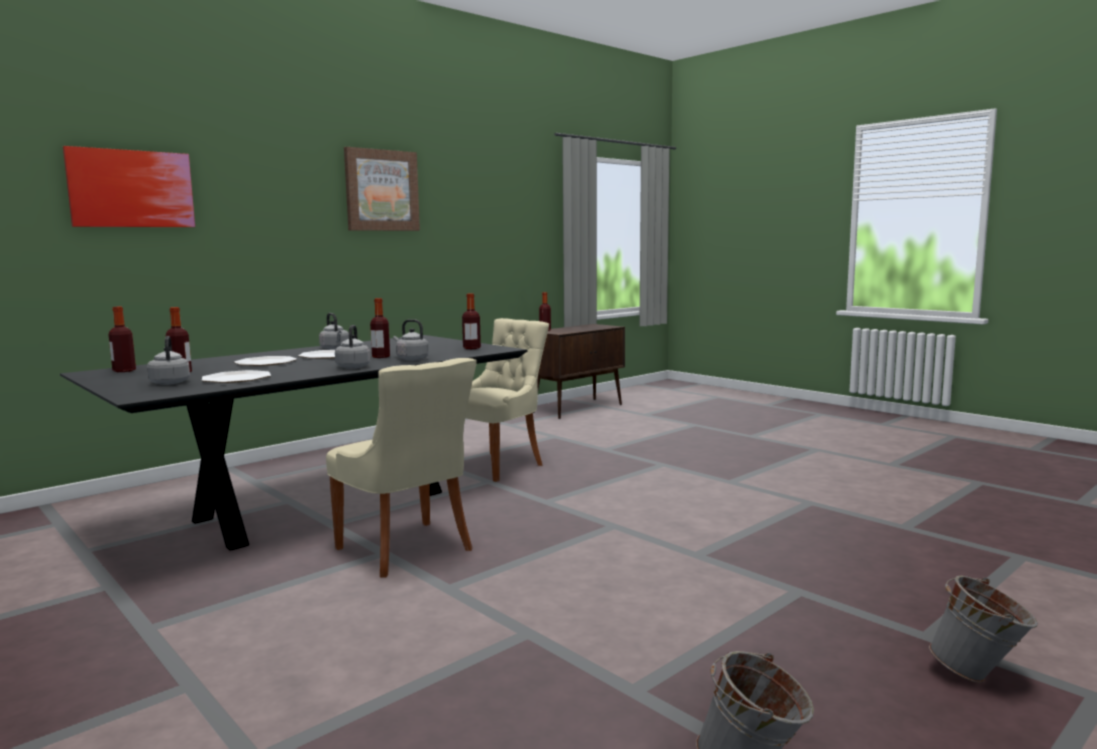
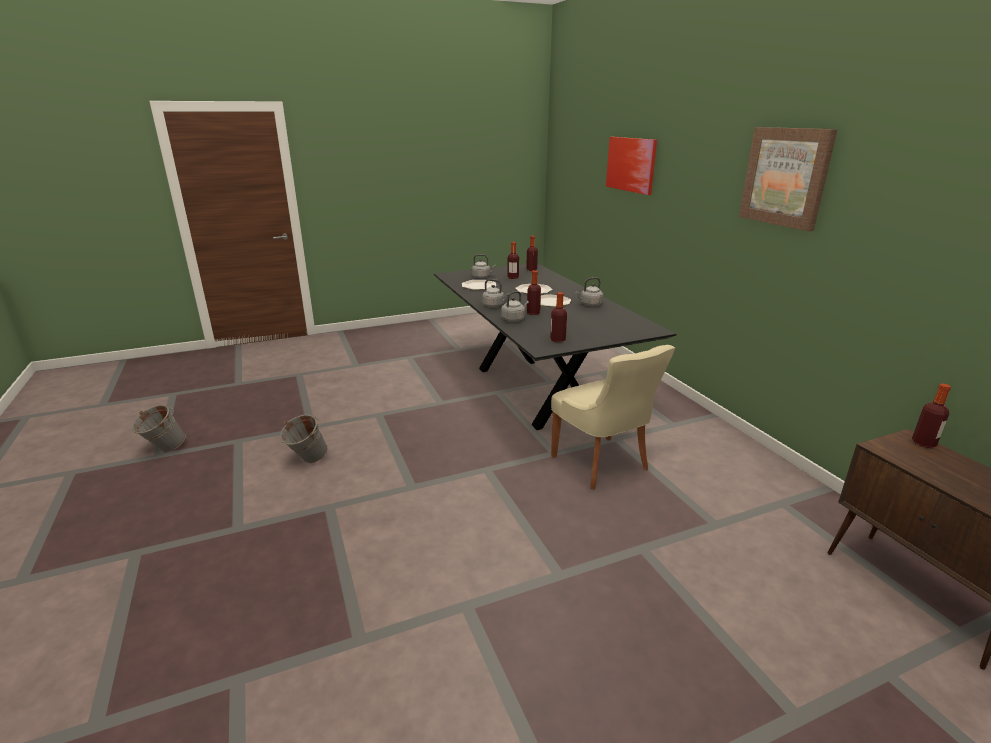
camera: 110 degrees right, 15 degrees up
beige chair [326,358,477,578] -> none
grey bucket [929,575,1038,683] -> grey bucket moved to [280,415,328,463]

